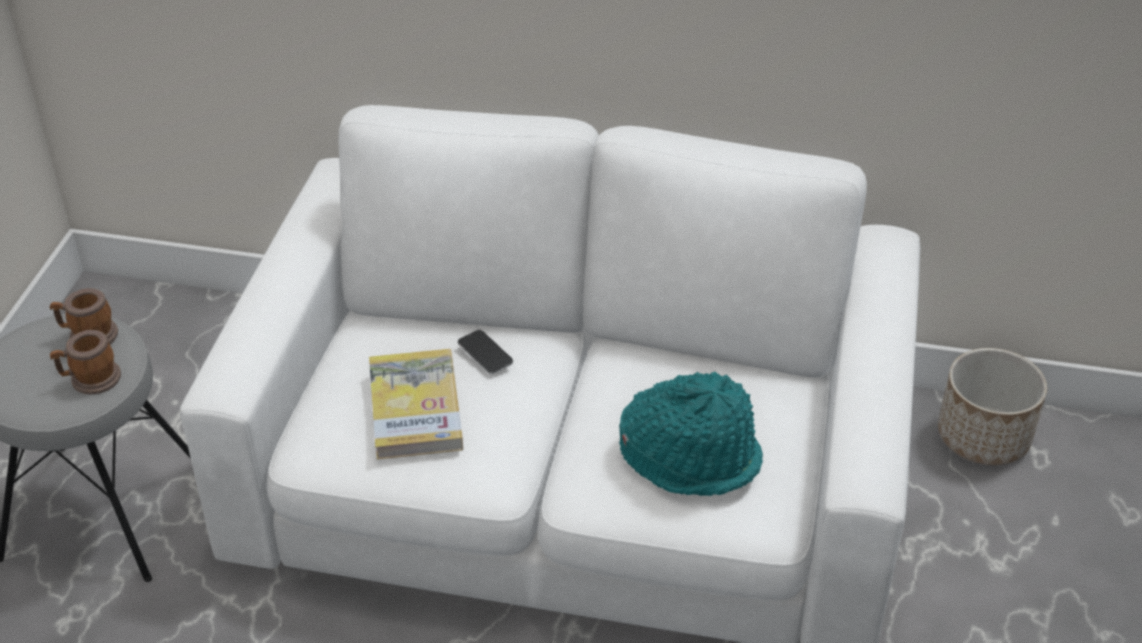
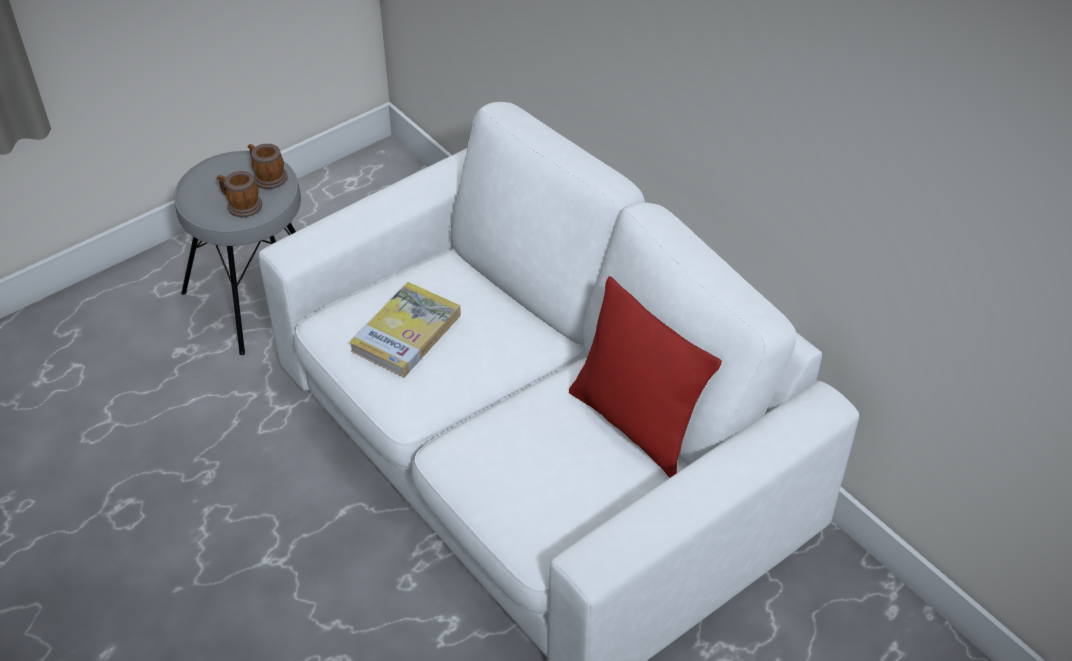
camera: 40 degrees right, 5 degrees up
phone [458,330,513,374] -> none
turquoise hat [619,372,763,496] -> none
planter [938,348,1047,465] -> none
none -> red pillow [569,276,722,477]

